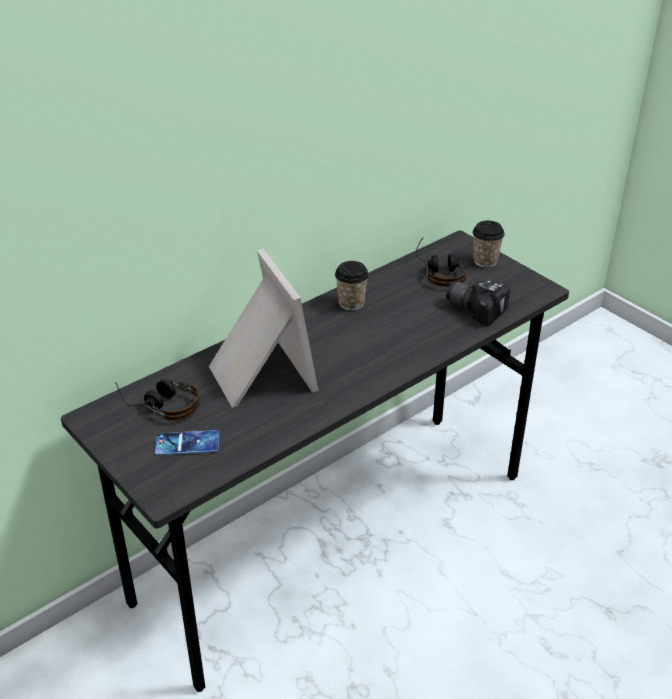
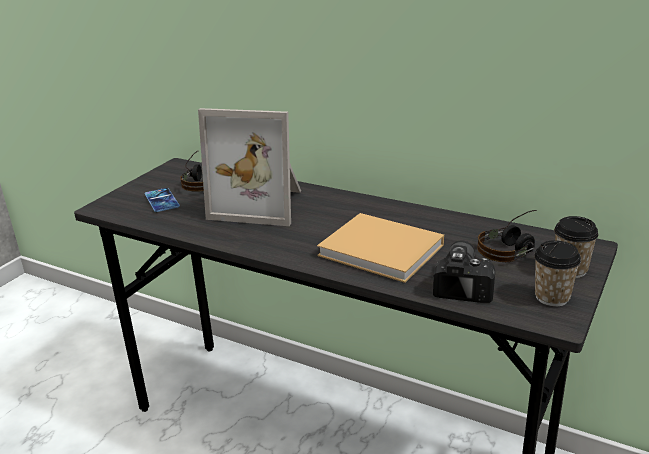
camera: 70 degrees right, 10 degrees down
picture frame [209,249,319,408] -> picture frame turned 60 degrees clockwise [198,108,301,226]
cup [335,261,369,311] -> cup moved to [534,240,581,306]
none -> beige book [317,213,444,283]

